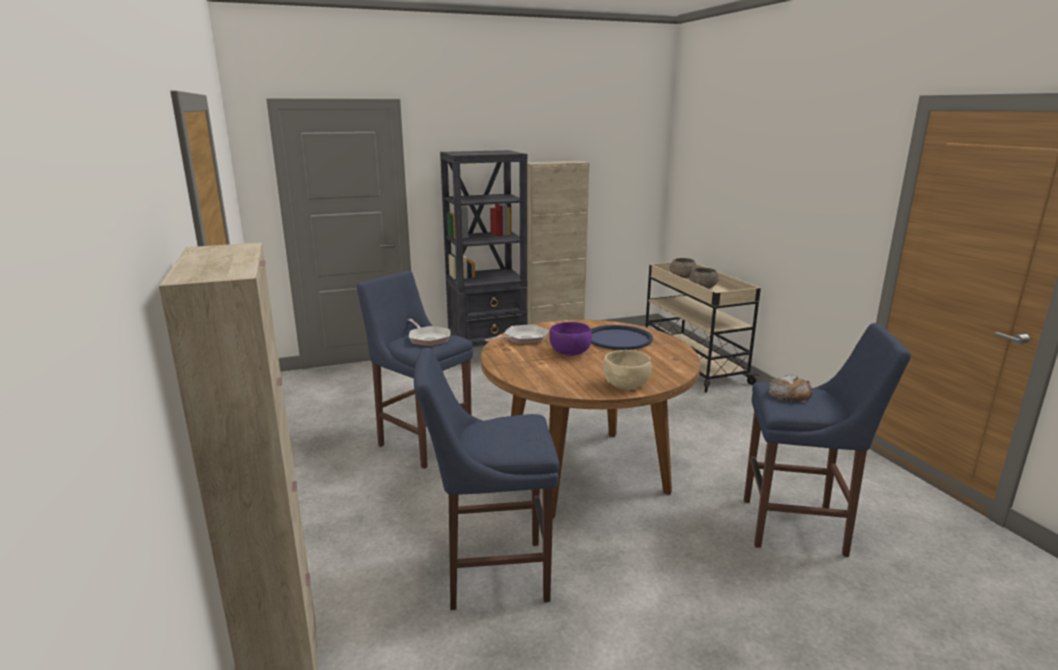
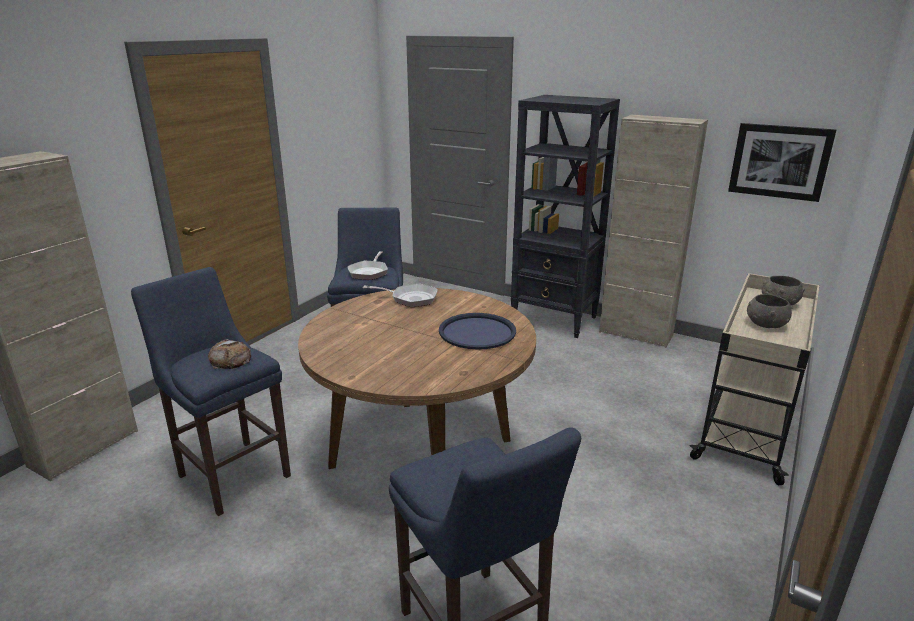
camera: 50 degrees right, 5 degrees up
purple bowl [549,322,592,356] -> none
beige bowl [603,350,652,390] -> none
bread [769,375,813,403] -> bread moved to [208,339,251,369]
none -> picture [728,123,836,202]

